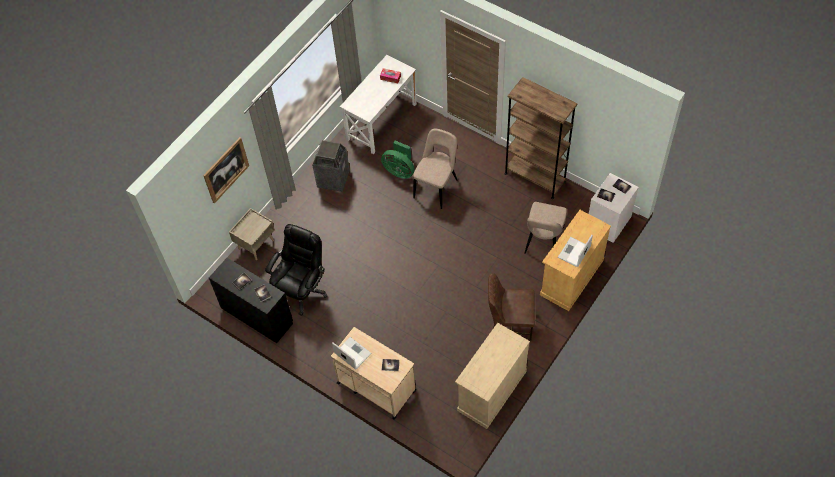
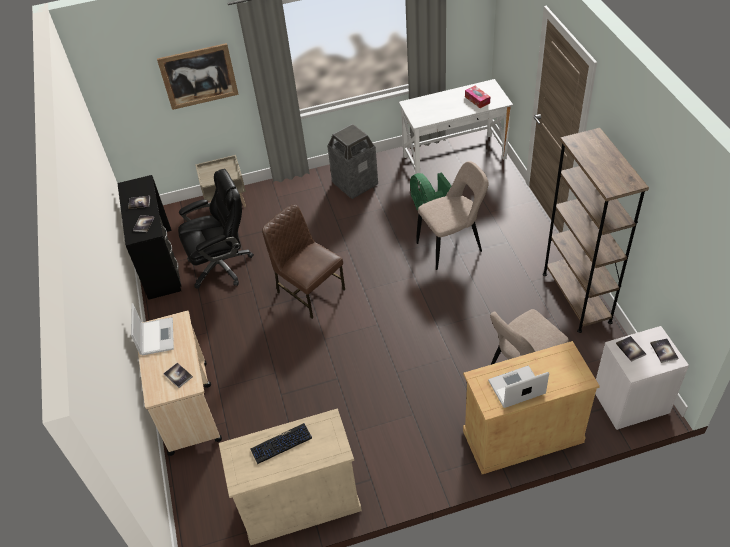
camera: 40 degrees right, 10 degrees down
brown chair [488,273,535,340] -> brown chair moved to [262,205,345,319]
none -> keyboard [250,423,312,464]

